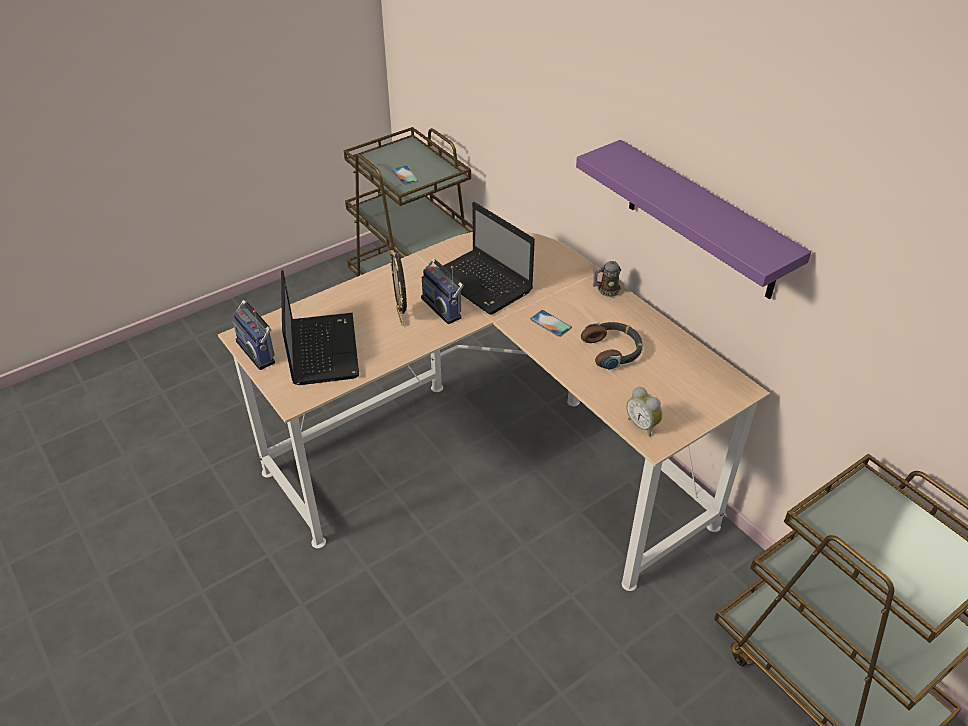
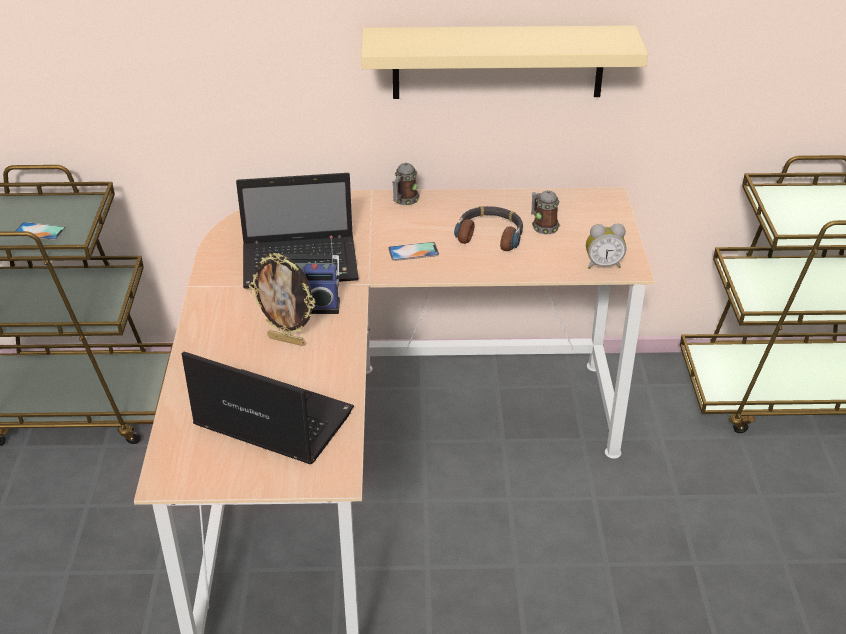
camera: 55 degrees left, 5 degrees down
radio [233,300,275,370] -> none
purple shelf [576,140,811,299] -> beige shelf [361,26,648,99]
none -> mug [531,190,560,234]

